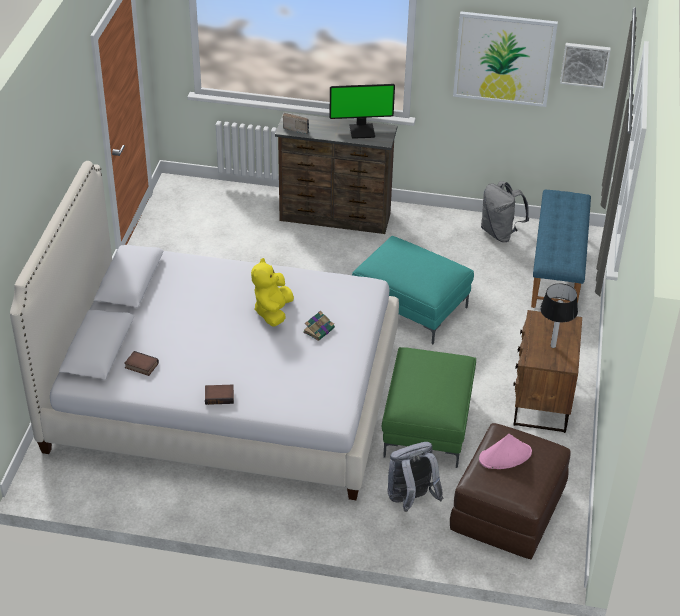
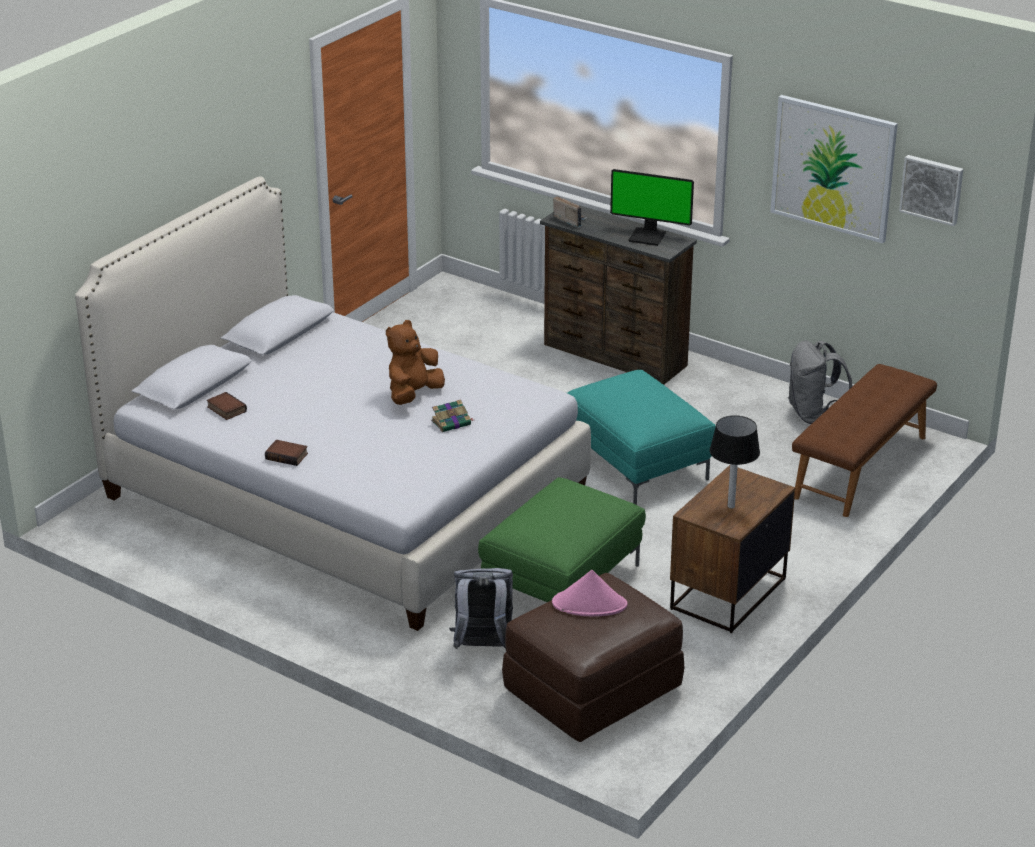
camera: 25 degrees right, 10 degrees down
yellow plush toy [251,258,294,326] -> brown plush toy [386,320,445,405]
blue bench [531,190,591,308] -> brown bench [792,364,937,517]

